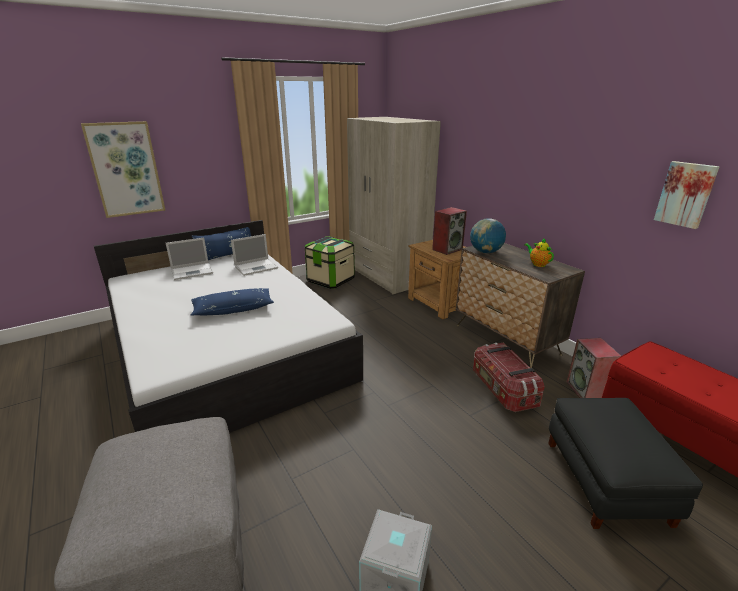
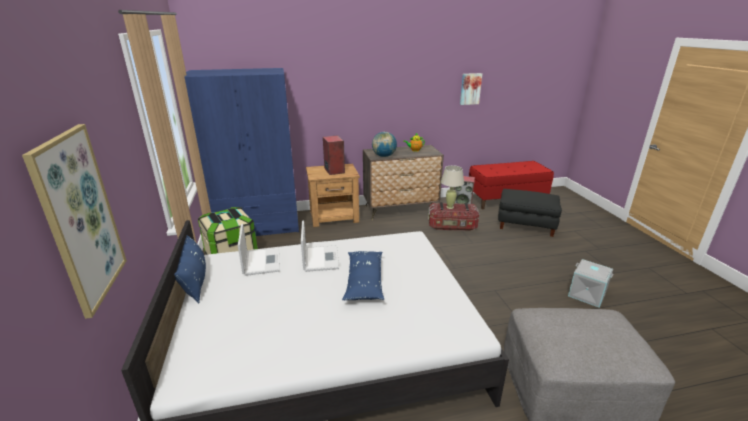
camera: 70 degrees left, 0 degrees up
laptop [166,237,213,280] -> laptop moved to [301,220,339,272]
beige wardrobe [347,117,441,294] -> blue wardrobe [185,68,299,236]
none -> beige table lamp [441,165,464,209]

